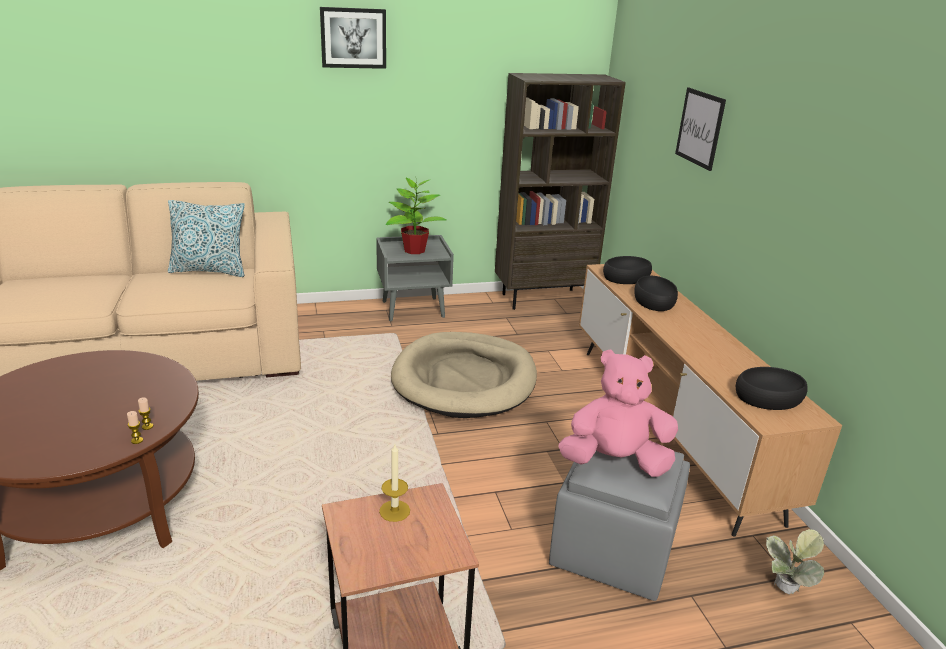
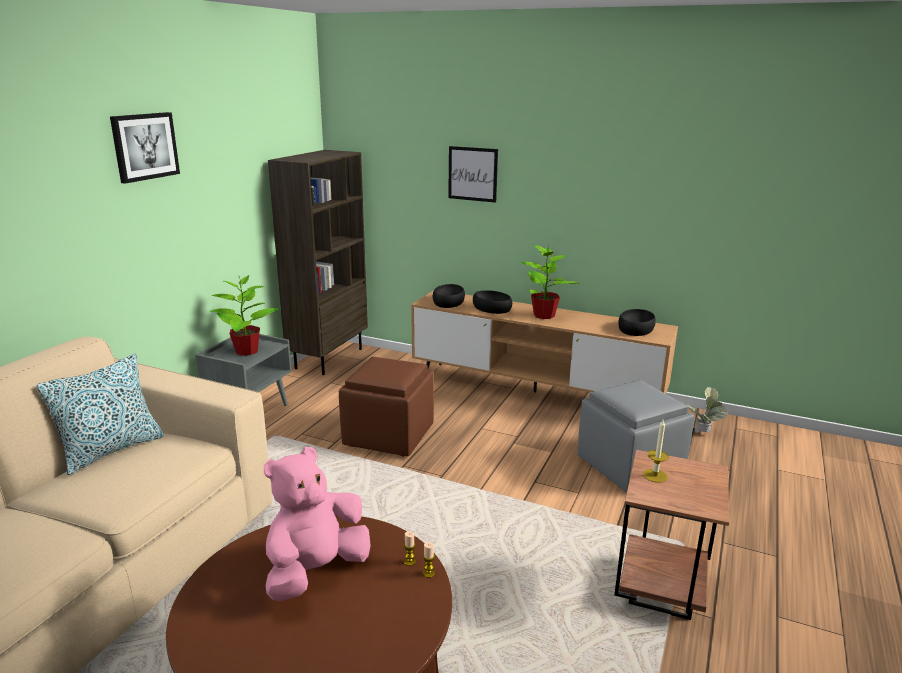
camera: 50 degrees left, 5 degrees down
beige dog bed [391,332,537,418] -> brown ottoman [339,357,434,457]
pink plush toy [559,349,678,477] -> pink plush toy moved to [264,447,371,601]
none -> potted plant [520,244,581,319]

